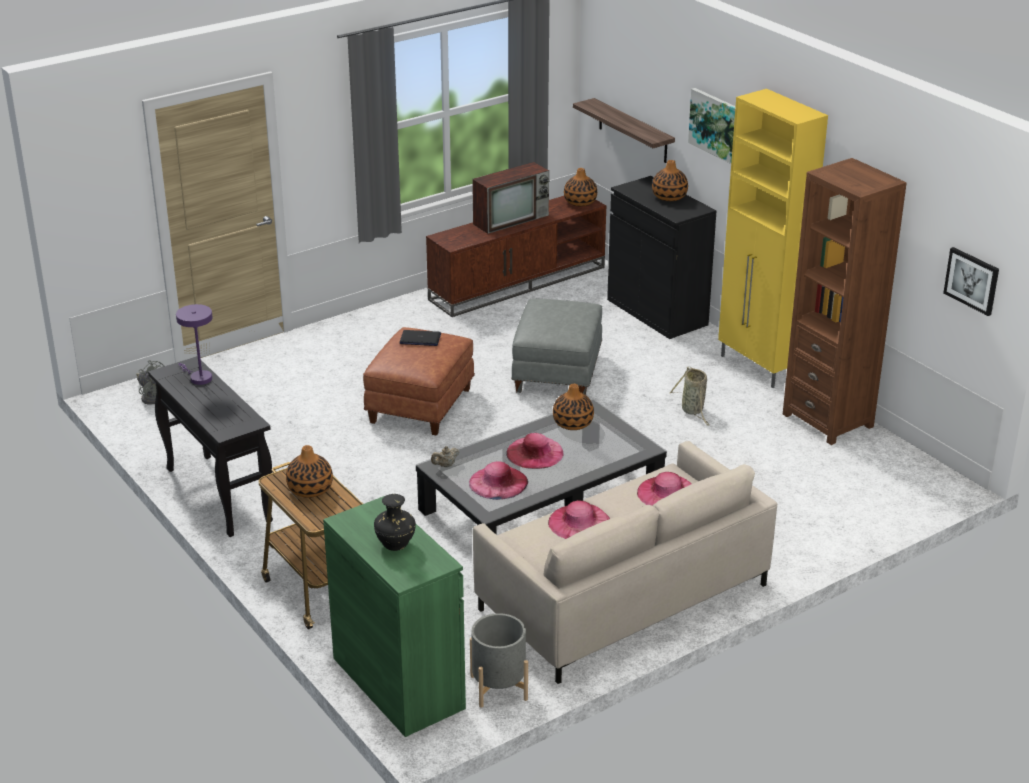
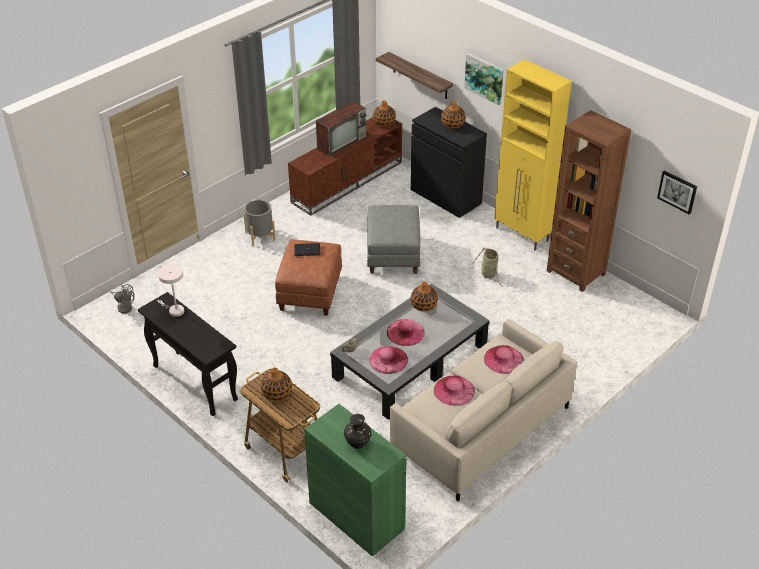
camera: 10 degrees left, 10 degrees up
purple table lamp [176,304,213,385] -> white table lamp [157,264,184,317]
grey planter [470,613,528,708] -> grey planter moved to [244,200,276,247]

